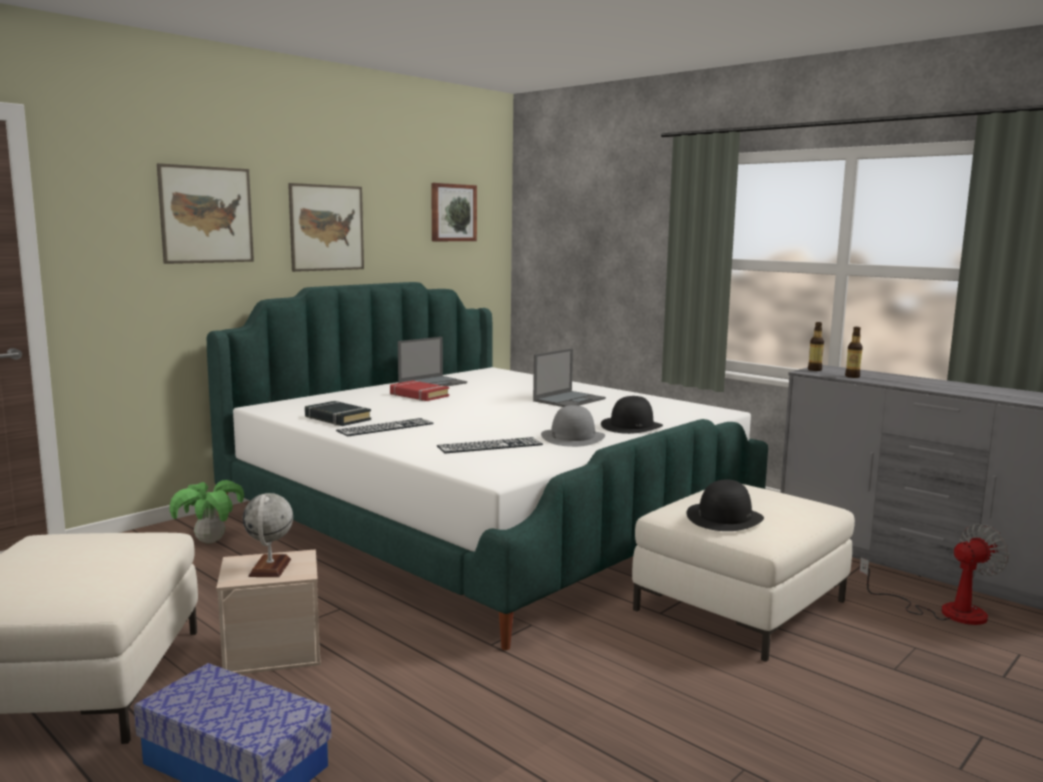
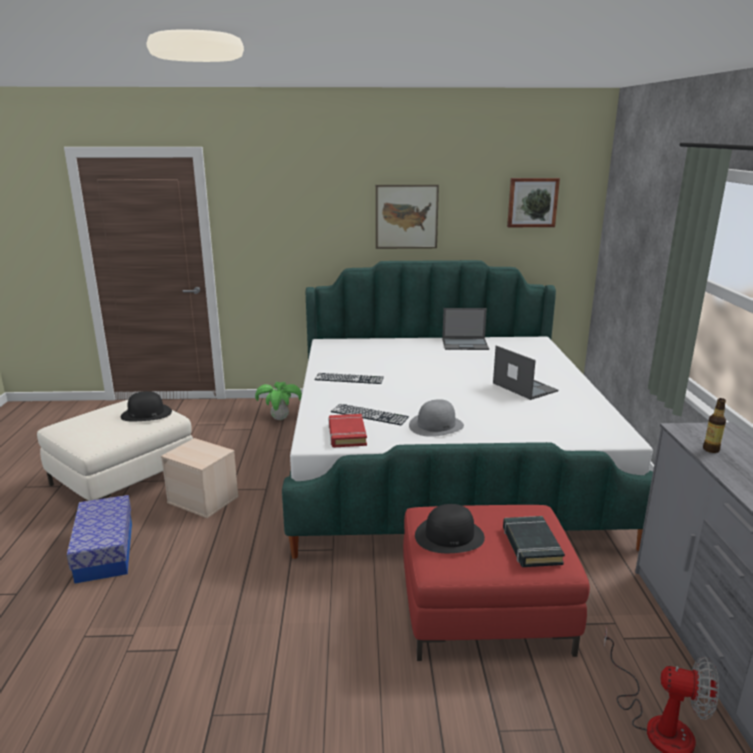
camera: 45 degrees right, 10 degrees up
picture [157,163,254,264] -> none
globe [243,493,293,577] -> none
black book [305,401,371,426] -> black book moved to [503,516,565,567]
red book [390,381,449,401] -> red book moved to [329,414,367,448]
laptop [533,348,606,407] -> laptop turned 120 degrees counterclockwise [493,346,558,400]
black hat [601,396,663,434] -> black hat moved to [121,391,172,421]
white ottoman [632,484,855,662] -> red ottoman [403,505,590,661]
bottle [808,322,824,371] -> none

